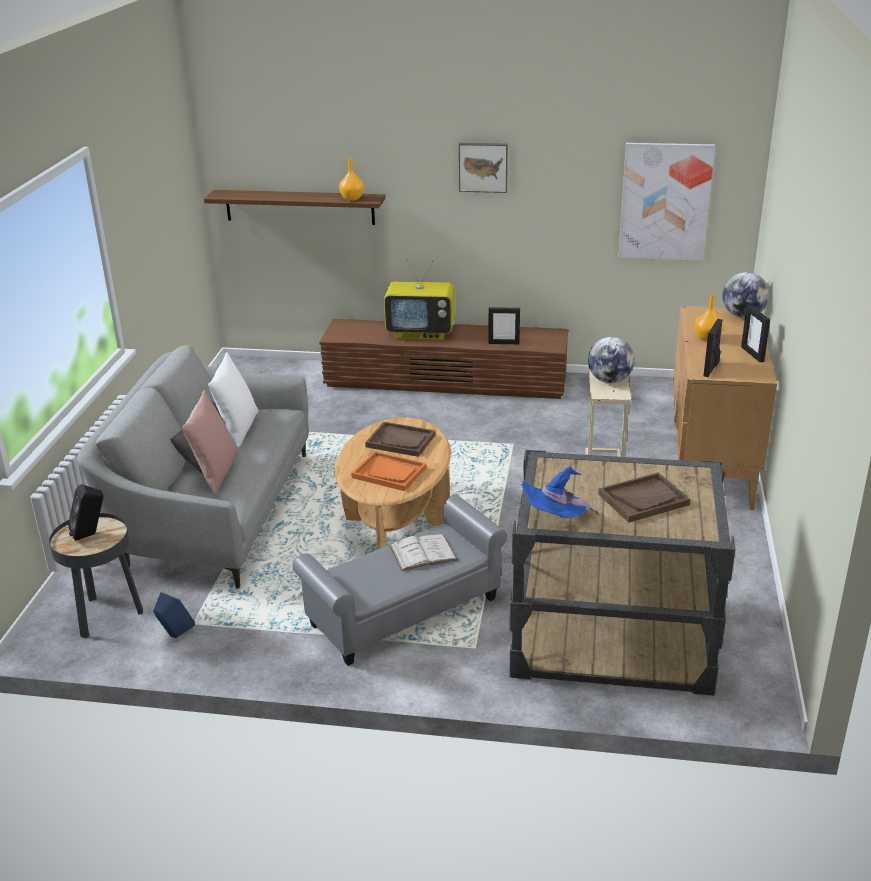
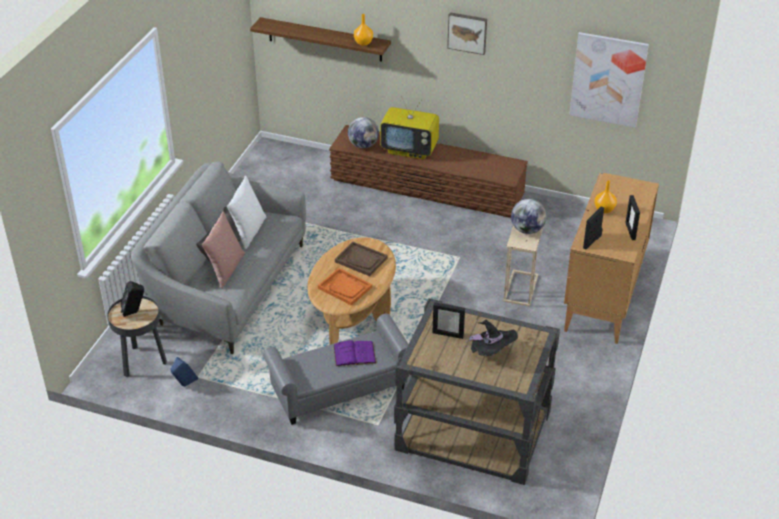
camera: 10 degrees right, 10 degrees up
white book [389,534,458,571] -> purple book [334,340,376,367]
picture frame [489,307,520,344] -> picture frame moved to [433,302,465,339]
blue hat [521,466,599,518] -> none
brown tray [598,473,690,523] -> black hat [465,320,518,356]
globe [722,272,769,318] -> globe moved to [348,117,379,148]

